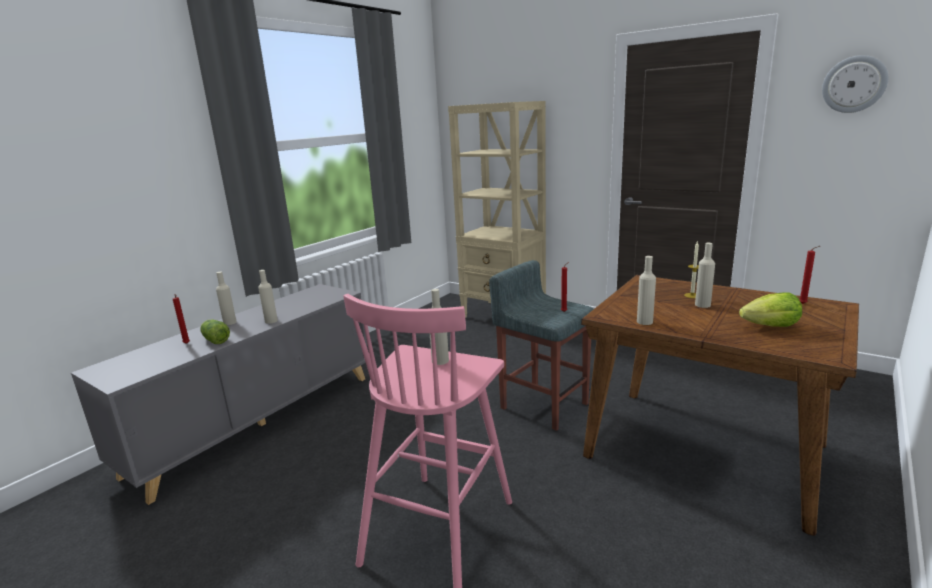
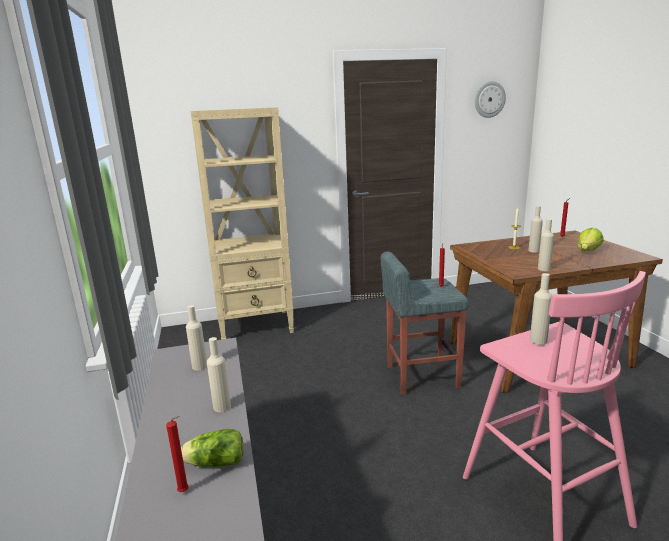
camera: 50 degrees left, 0 degrees up
beige bottle [216,272,237,325] -> beige bottle moved to [186,305,207,371]

